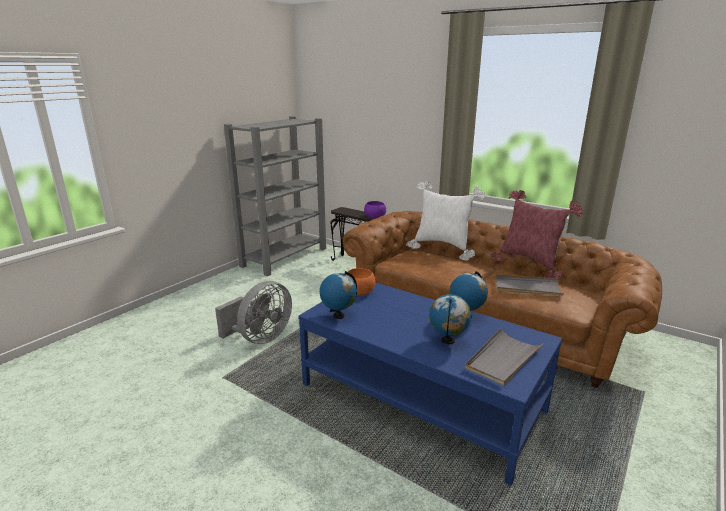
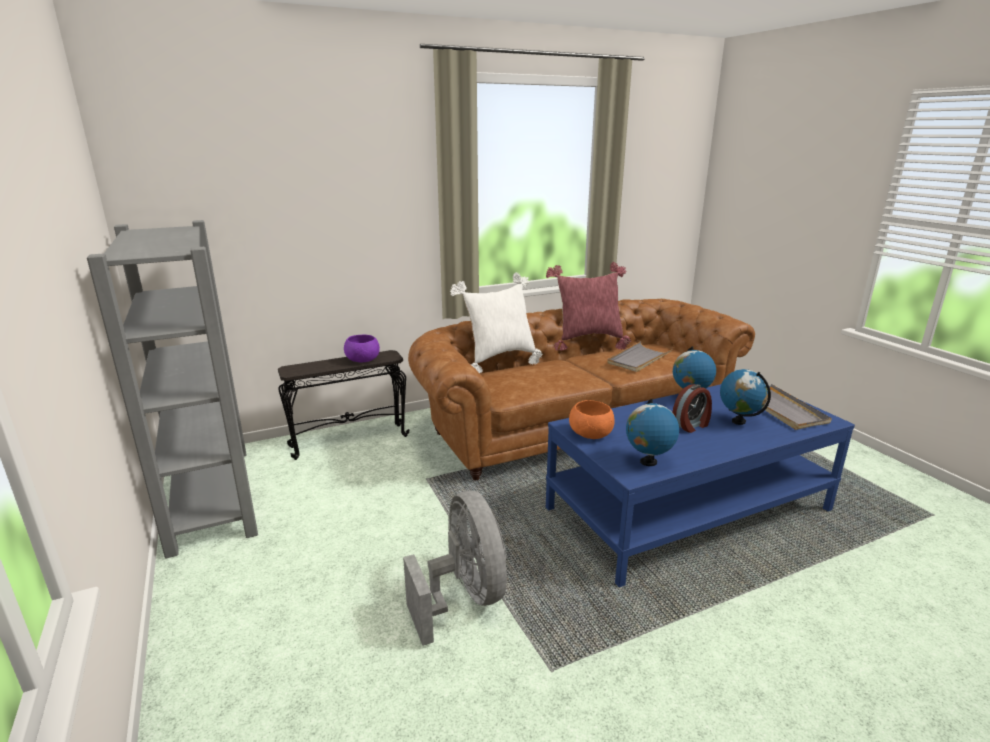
camera: 60 degrees left, 0 degrees up
none -> alarm clock [672,384,712,433]

